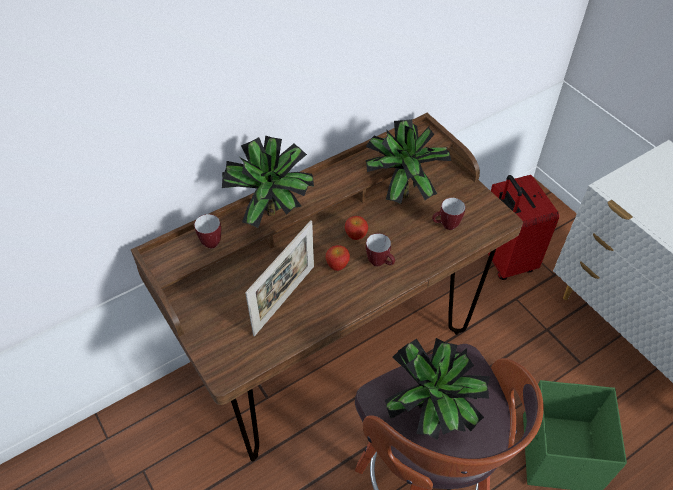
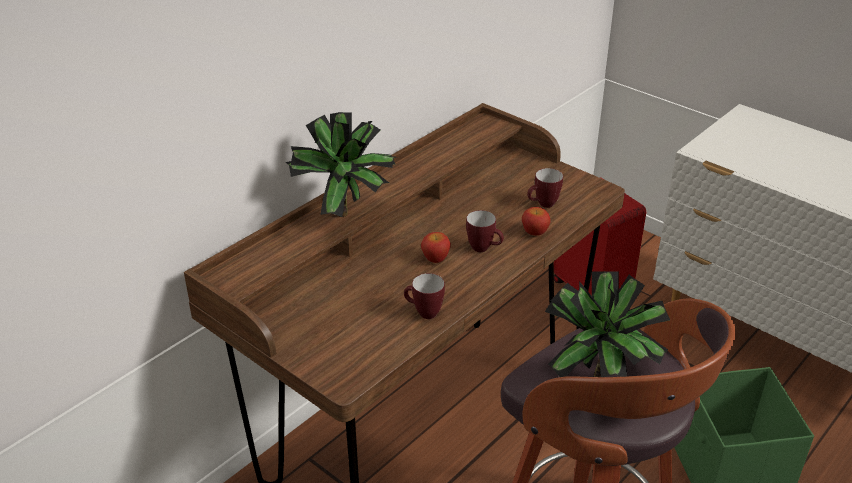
camera: 15 degrees left, 15 degrees down
mug [194,214,221,249] -> mug moved to [404,273,445,319]
picture frame [245,220,314,336] -> none
apple [345,216,368,240] -> apple moved to [522,207,551,236]
potted plant [365,119,451,204] -> none

